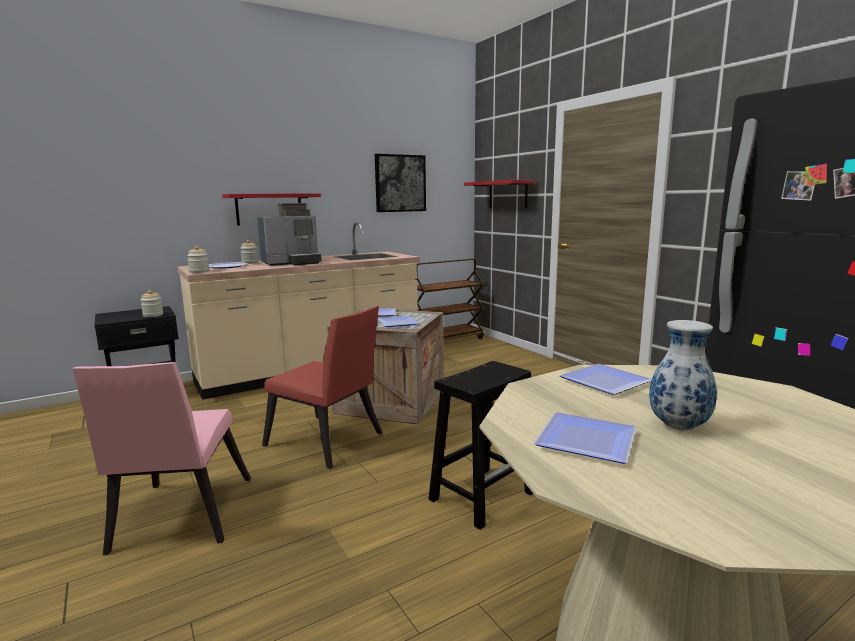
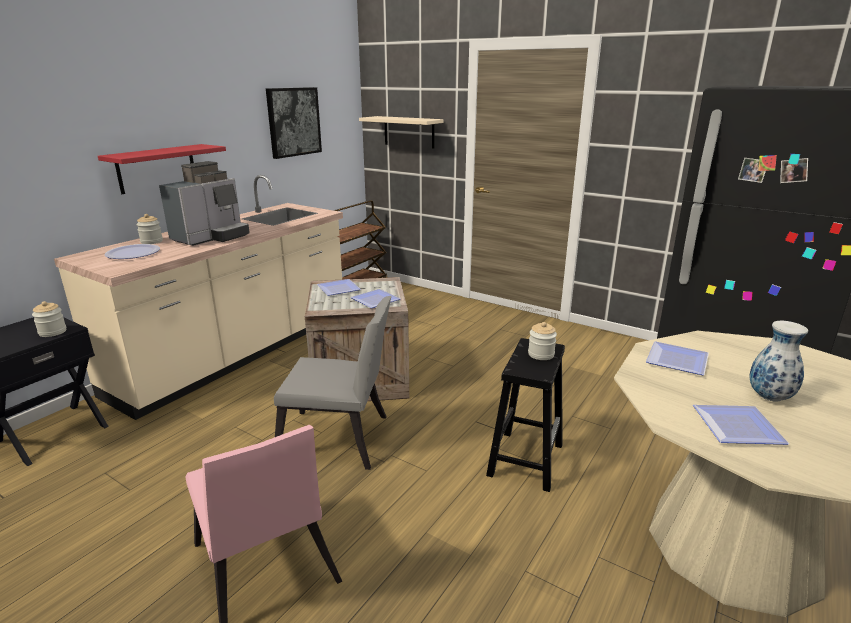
camera: 25 degrees left, 10 degrees up
jar [187,246,210,273] -> jar moved to [528,322,557,360]
red chair [262,306,383,469] -> grey chair [274,296,391,470]
red shelf [464,180,535,208] -> beige shelf [359,116,444,148]

